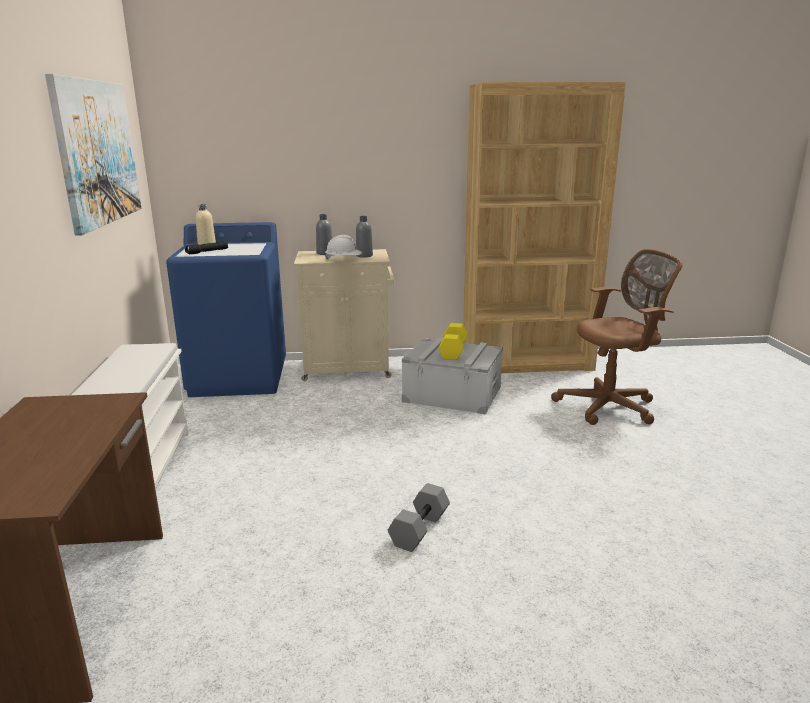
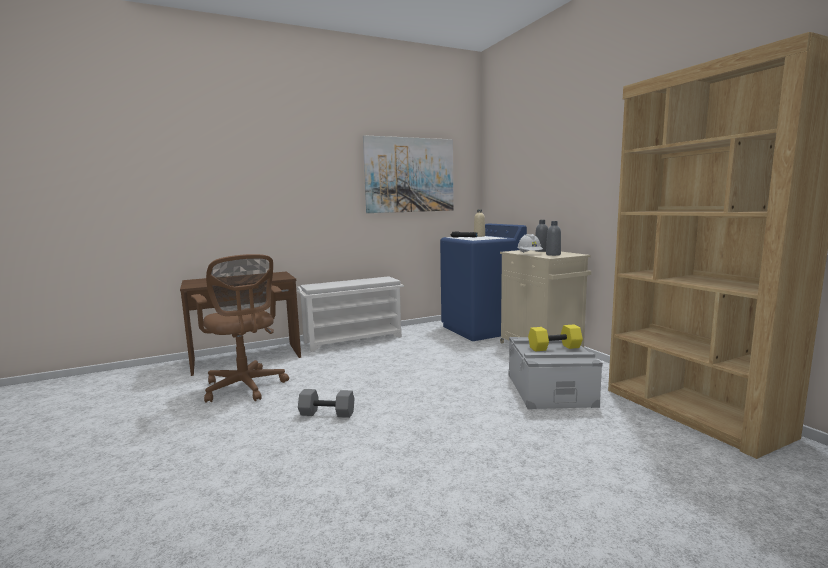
camera: 70 degrees right, 10 degrees down
brown office chair [551,249,683,425] -> brown office chair moved to [191,254,289,403]

